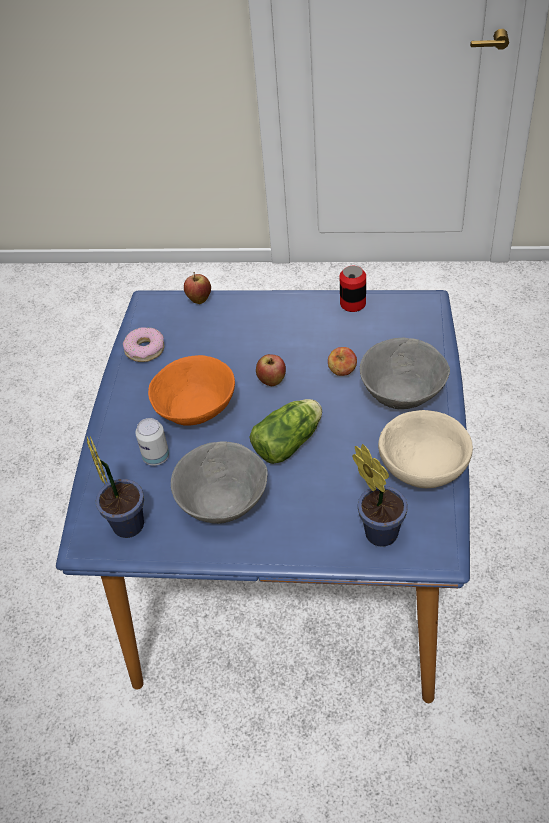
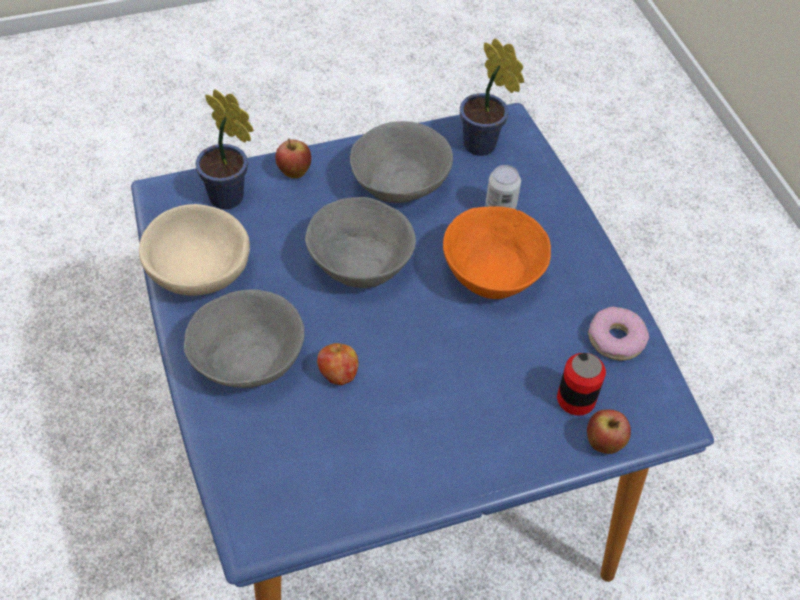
camera: 150 degrees right, 5 degrees up
lettuce [250,399,322,464] -> grey bowl [305,197,416,288]
apple [256,354,286,386] -> apple moved to [275,138,311,178]
can [340,266,366,312] -> can moved to [557,353,606,415]

